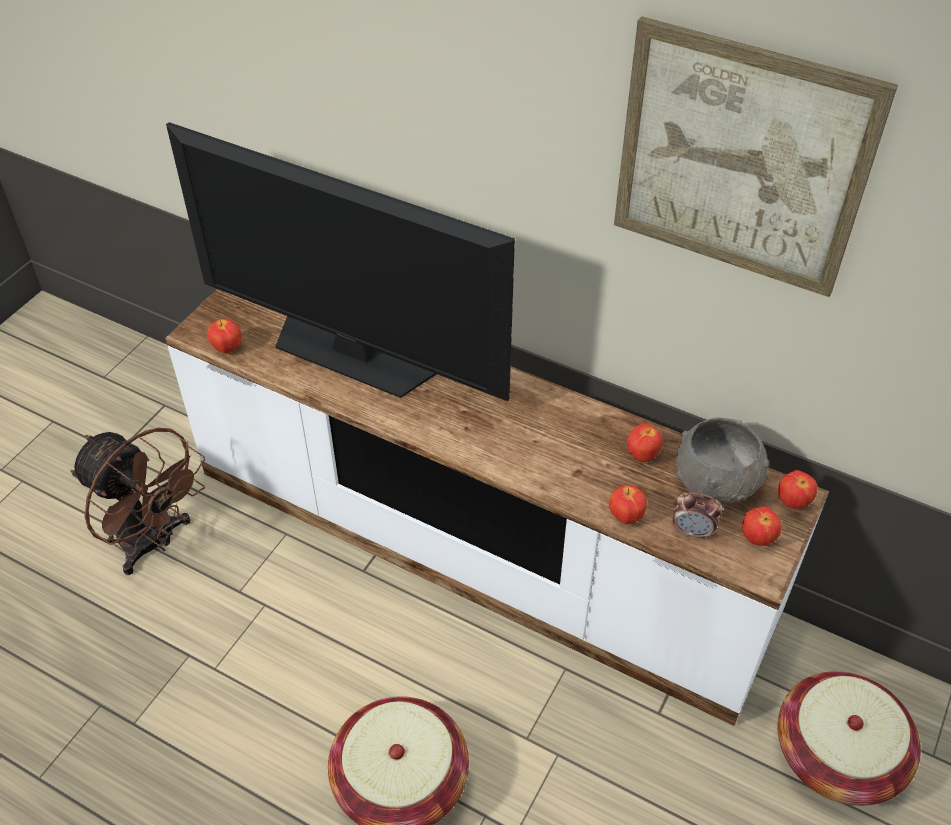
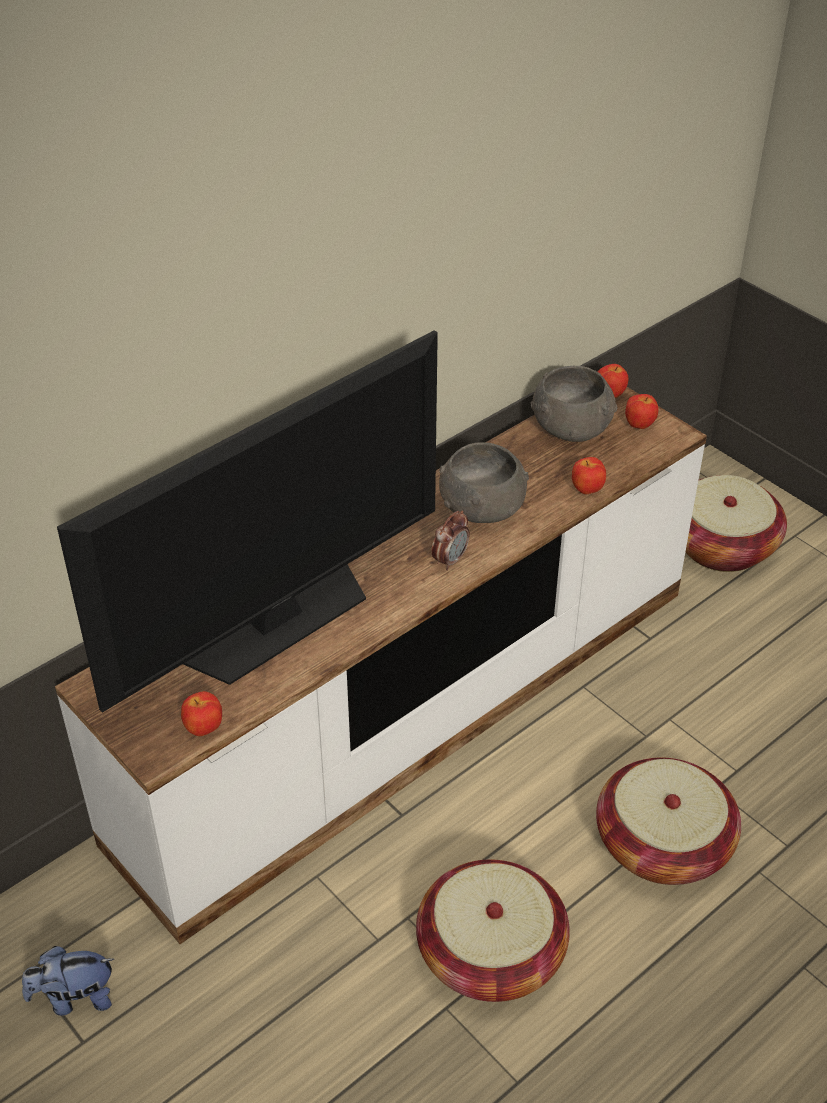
camera: 70 degrees left, 5 degrees down
brown fan [71,428,205,575] -> none
picture [614,16,898,297] -> none
apple [627,424,662,462] -> none
alarm clock [673,492,723,540] -> alarm clock moved to [431,511,470,571]
none -> plush toy [22,946,114,1016]
none -> basket [416,859,570,1002]
none -> grey bowl [439,443,529,523]

